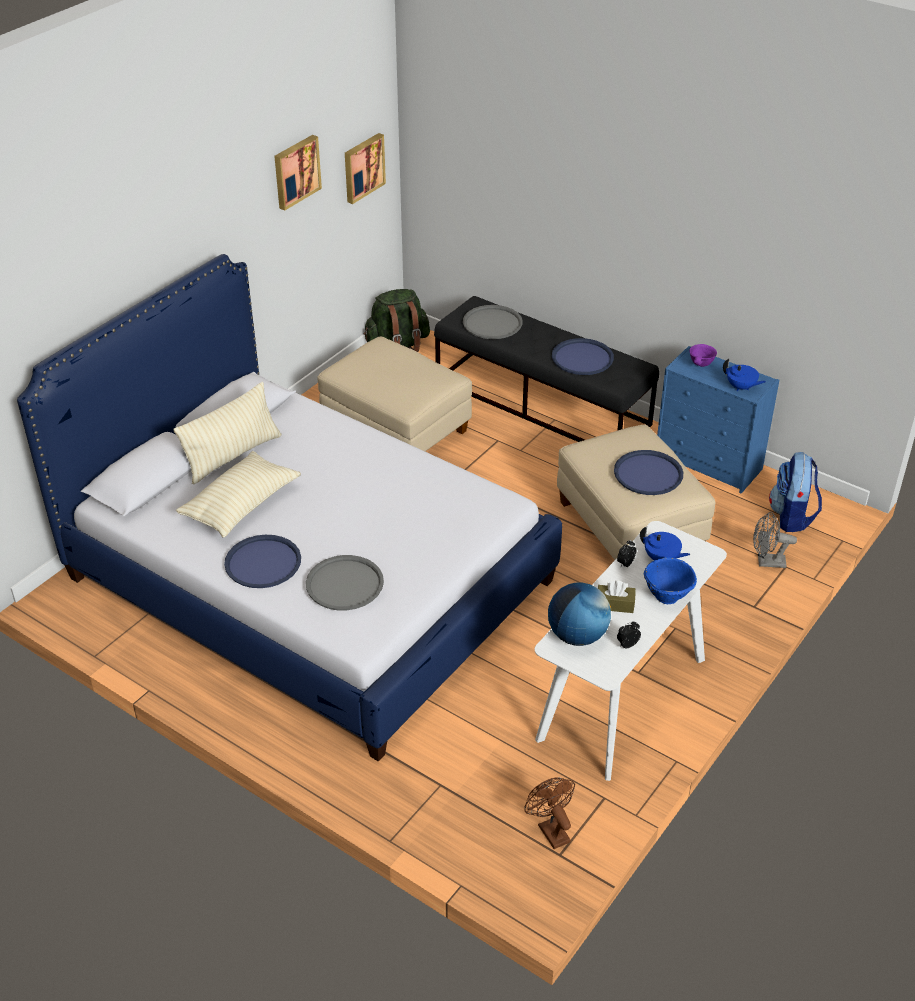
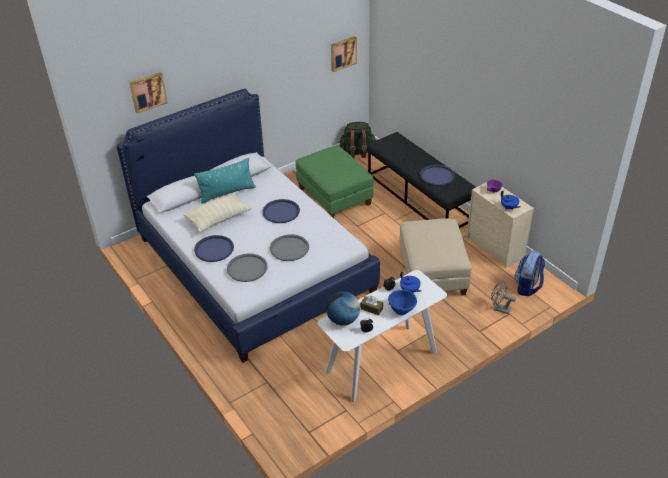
camera: 20 degrees right, 0 degrees up
beige pillow [174,382,281,485] -> turquoise pillow [194,158,256,204]
picture [274,135,322,211] -> picture moved to [129,72,168,114]
beige ottoman [317,336,472,451] -> green ottoman [295,145,374,218]
grey tray [463,305,523,339] -> grey tray moved to [270,234,309,261]
brown fan [524,778,575,849] -> none
blue tray [614,450,683,495] -> blue tray moved to [262,199,300,223]
blue dresser [657,346,779,493] -> beige dresser [466,182,534,268]

